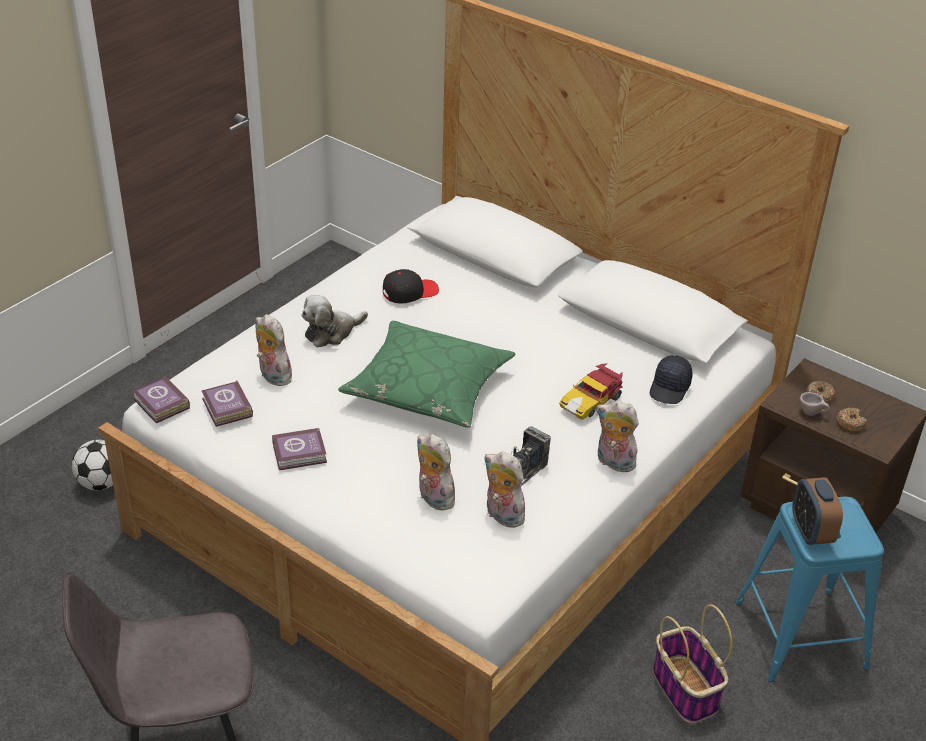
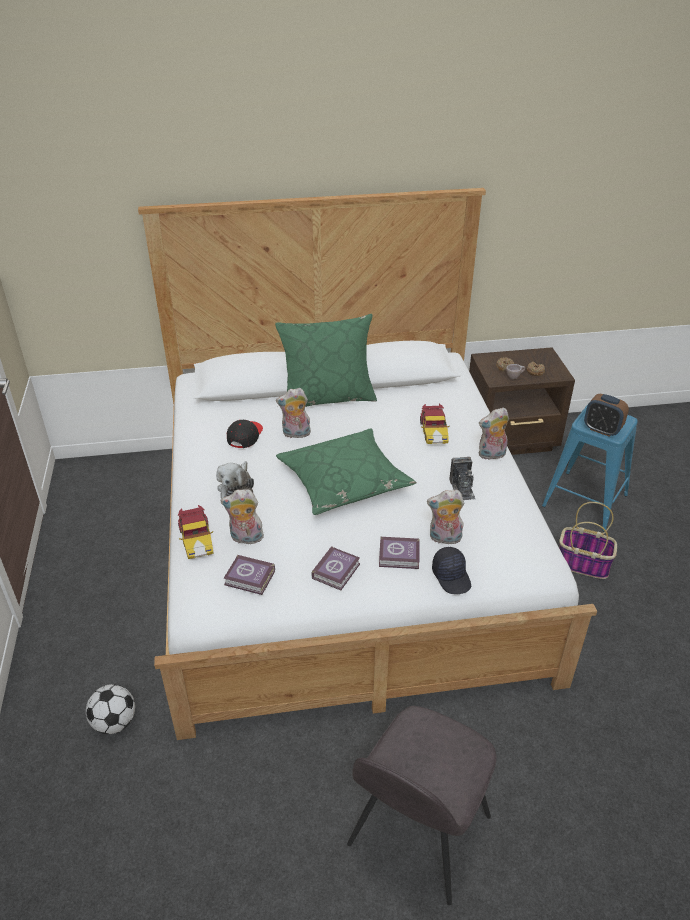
camera: 45 degrees left, 0 degrees up
book [132,376,190,423] -> book moved to [379,537,420,569]
plush toy [485,452,525,528] -> plush toy moved to [276,388,311,438]
black cap [650,355,693,404] -> black cap moved to [432,547,471,594]
none -> toy car [178,505,214,559]
none -> green pillow [275,314,377,407]

